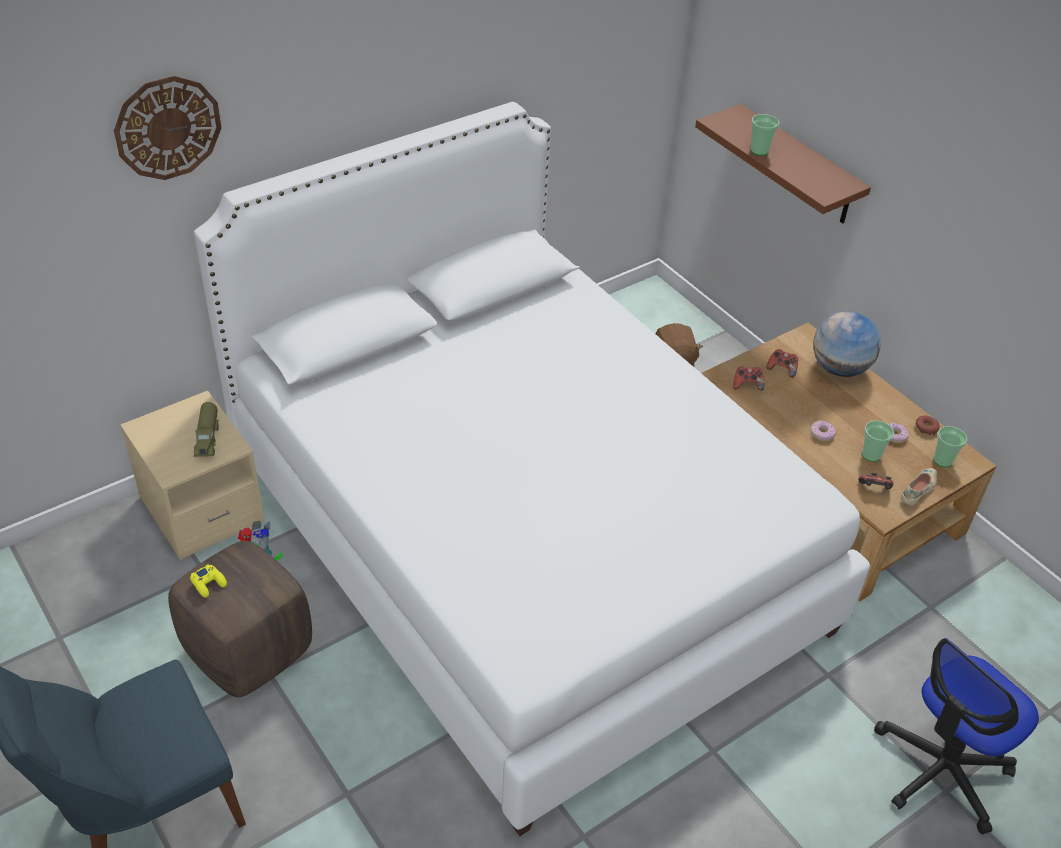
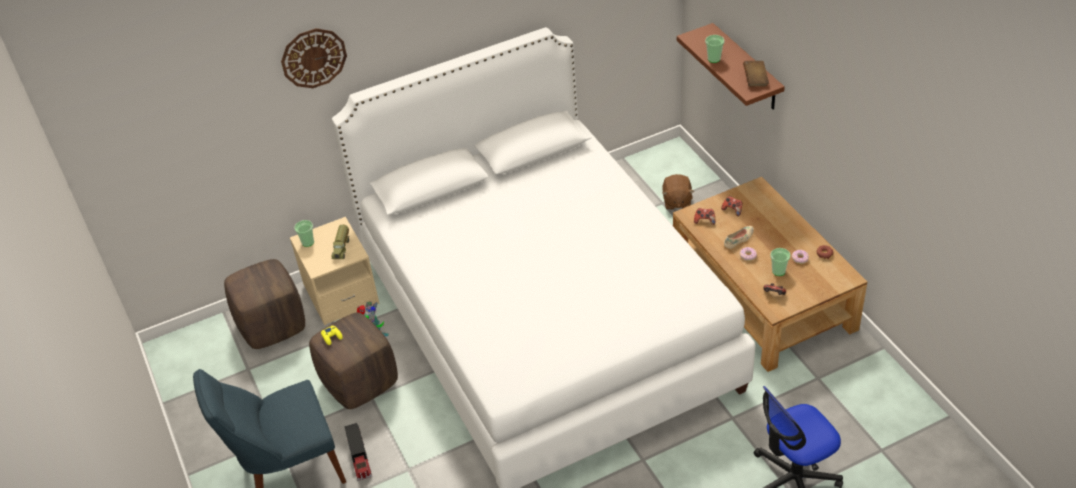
camera: 15 degrees right, 0 degrees up
globe [813,311,881,377] -> none
beige shoe [901,468,937,506] -> beige shoe moved to [724,226,754,249]
cup [933,426,967,467] -> cup moved to [294,220,314,247]
none -> brown ottoman [224,259,305,349]
none -> toy truck [344,423,372,481]
none -> brown book [743,61,769,87]

